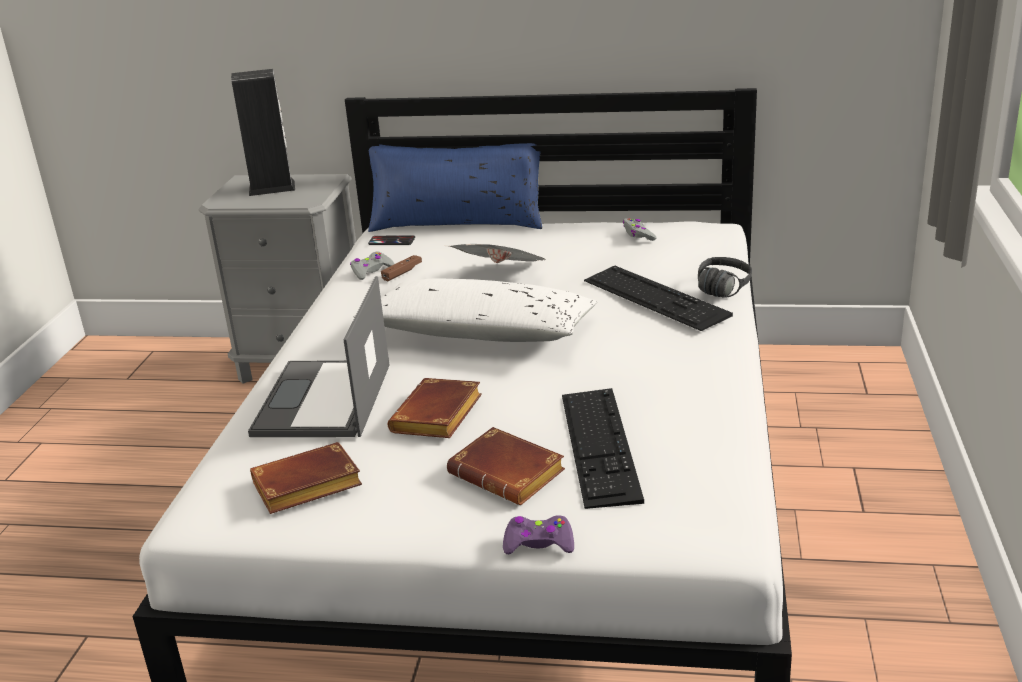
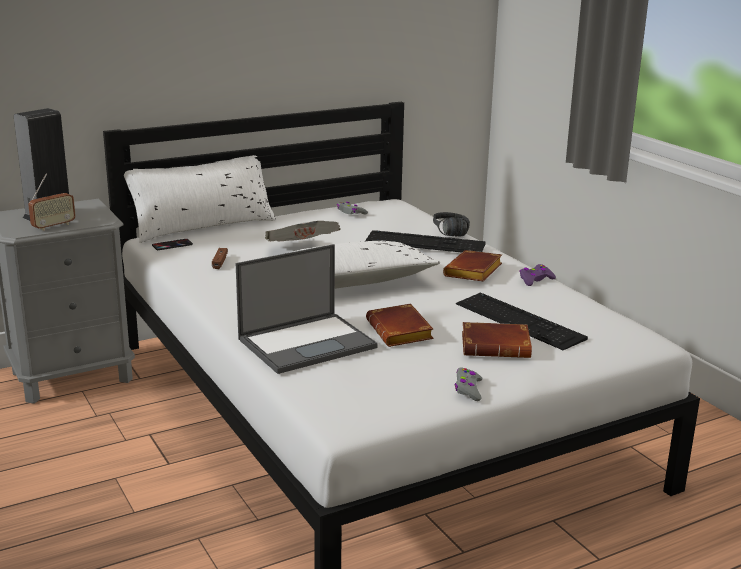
camera: 40 degrees left, 5 degrees down
laptop [248,276,390,437] -> laptop turned 90 degrees counterclockwise [236,244,378,374]
brown book [250,442,362,514] -> brown book moved to [443,250,502,282]
grey game controller [350,252,395,280] -> grey game controller moved to [455,367,483,401]
blue pillow [368,143,542,232] -> white pillow [124,155,276,243]
purple game controller [503,515,574,554] -> purple game controller moved to [519,264,556,286]
none -> radio [28,173,76,231]

